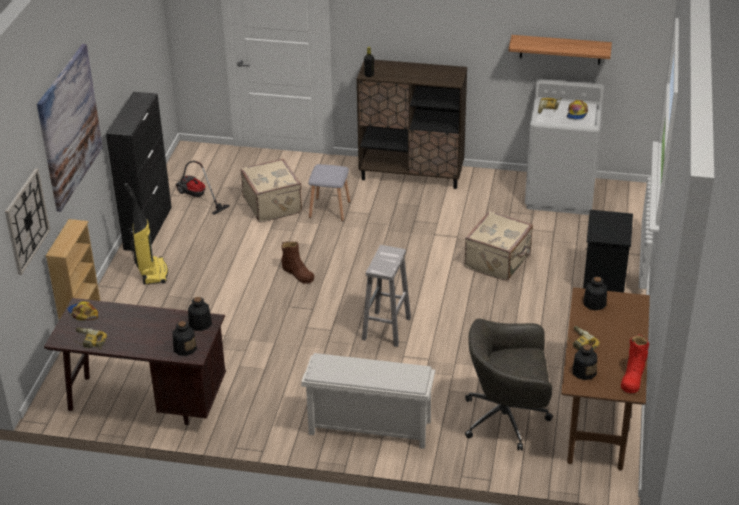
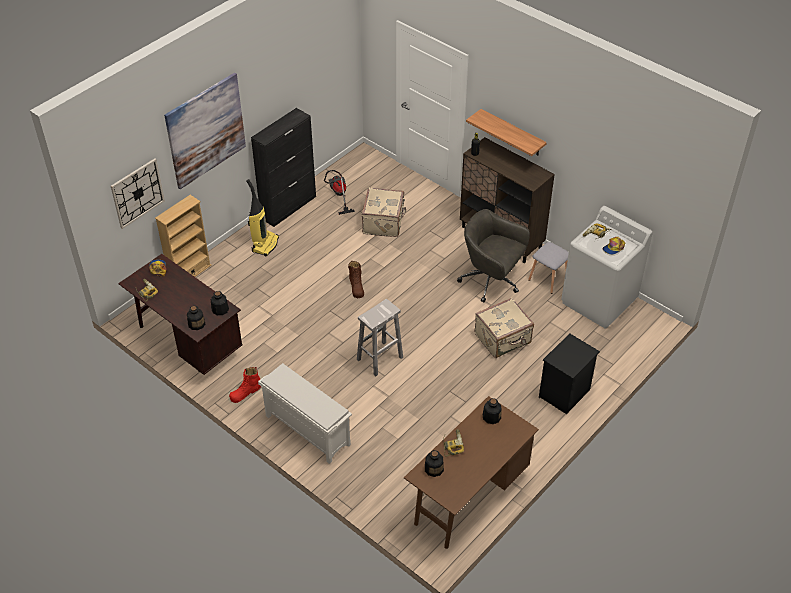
camera: 30 degrees right, 10 degrees up
grey stool [308,164,350,221] -> grey stool moved to [528,242,569,294]
grey office chair [465,319,553,450] -> grey office chair moved to [457,209,530,303]
shelf [508,35,612,64] -> shelf moved to [466,109,547,156]
red boot [621,334,649,393] -> red boot moved to [229,367,261,403]

